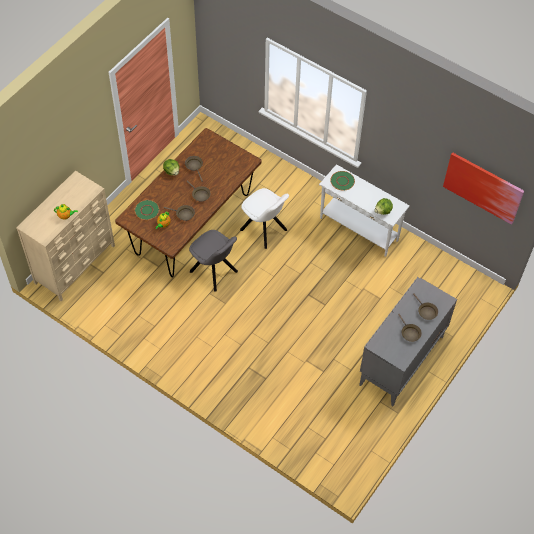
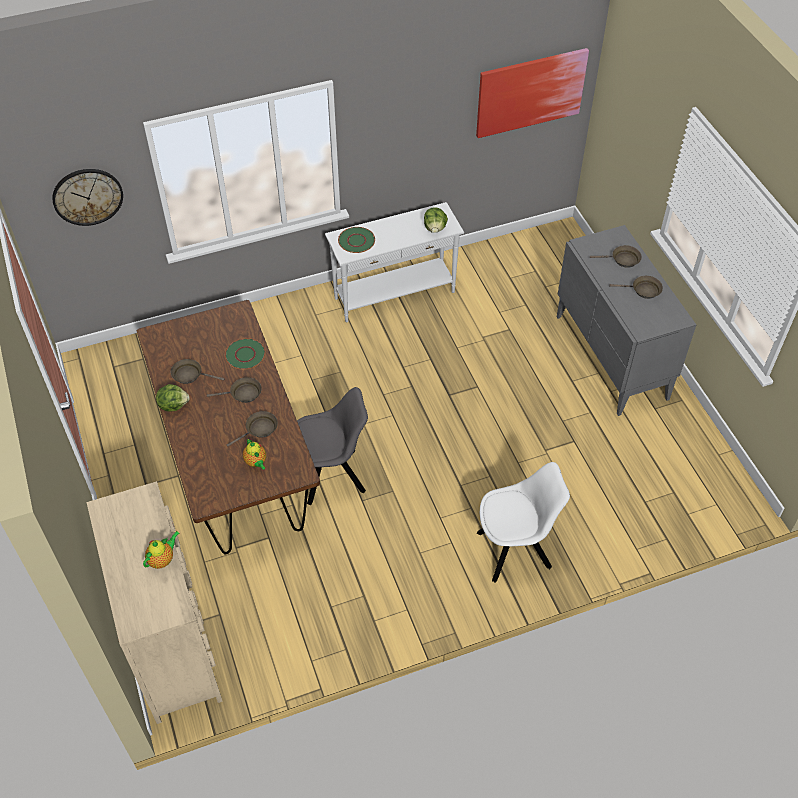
camera: 55 degrees left, 5 degrees down
green plate [134,200,160,220] -> green plate moved to [225,338,266,370]
white chair [240,188,289,249] -> white chair moved to [476,462,570,583]
none -> wall clock [52,169,123,226]

